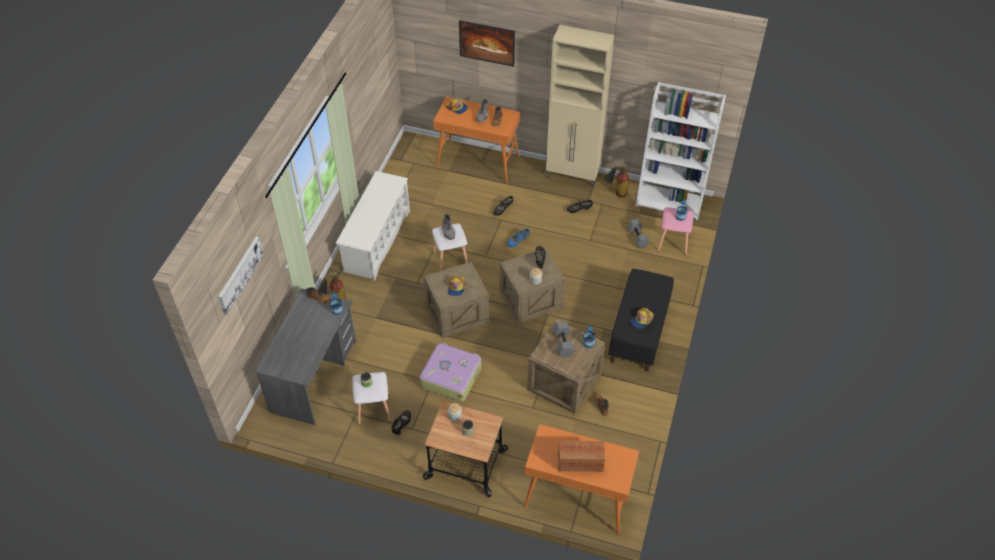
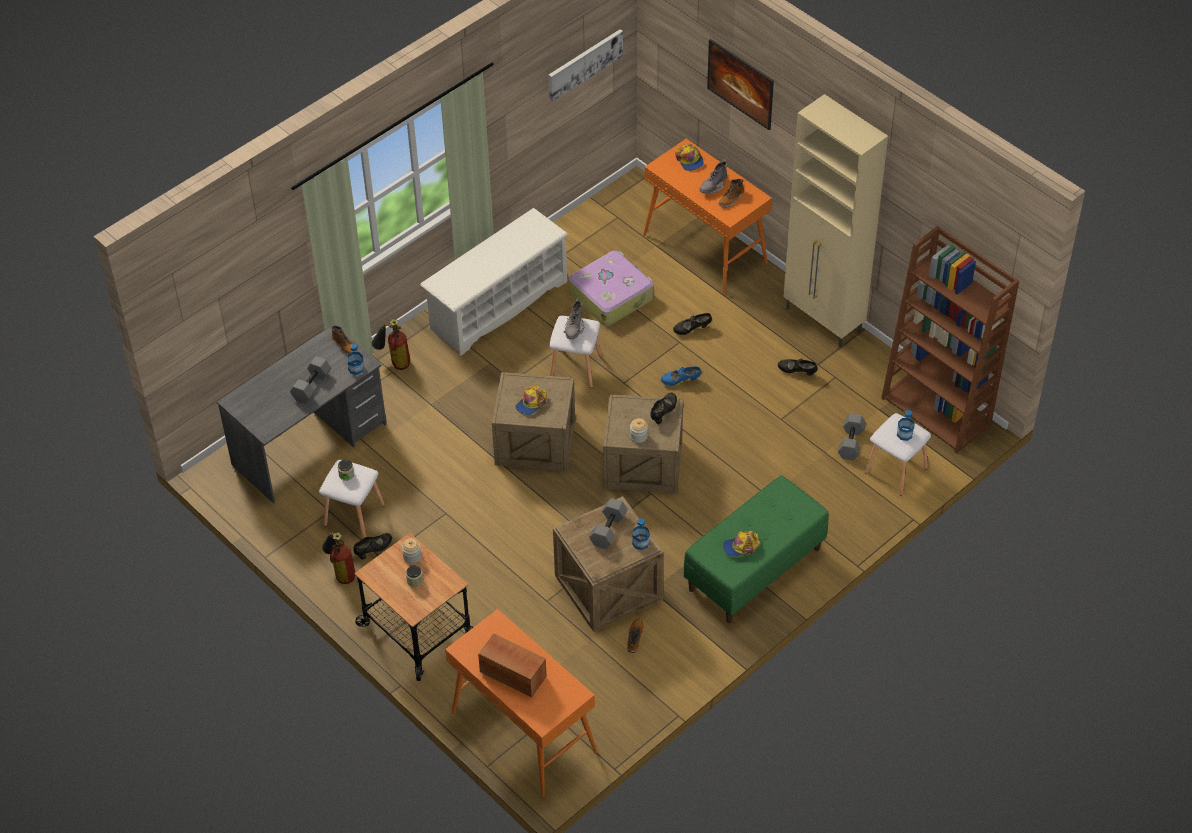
camera: 30 degrees right, 0 degrees up
picture [218,237,264,315] -> picture moved to [548,29,623,102]
suitcase [420,343,481,402] -> suitcase moved to [569,251,653,326]
fire extinguisher [604,163,629,197] -> fire extinguisher moved to [322,532,355,584]
black bench [608,268,674,372] -> green bench [684,476,829,623]
white bookcase [636,82,726,220] -> brown bookcase [881,226,1019,454]
pink stool [657,207,693,256] -> white stool [865,413,931,495]
none -> grey dumbbell [290,356,331,404]

